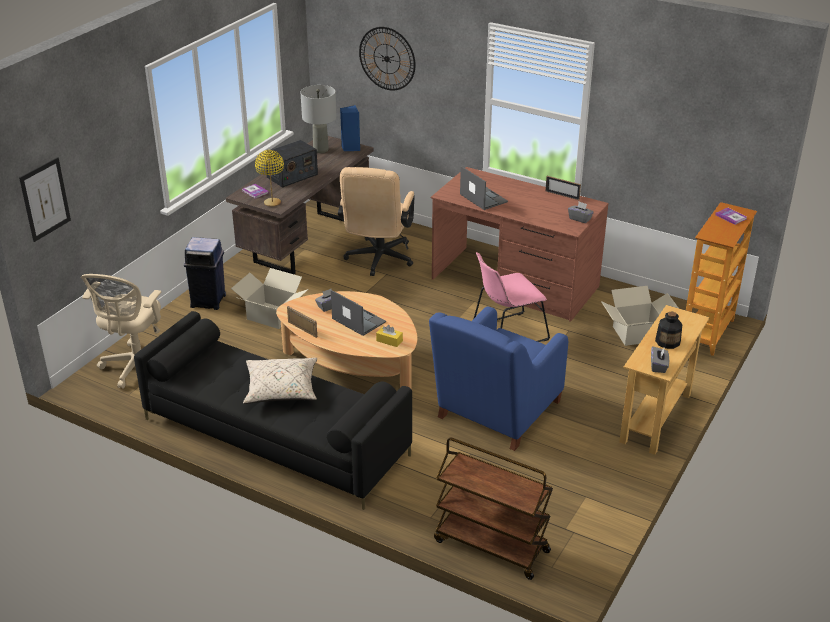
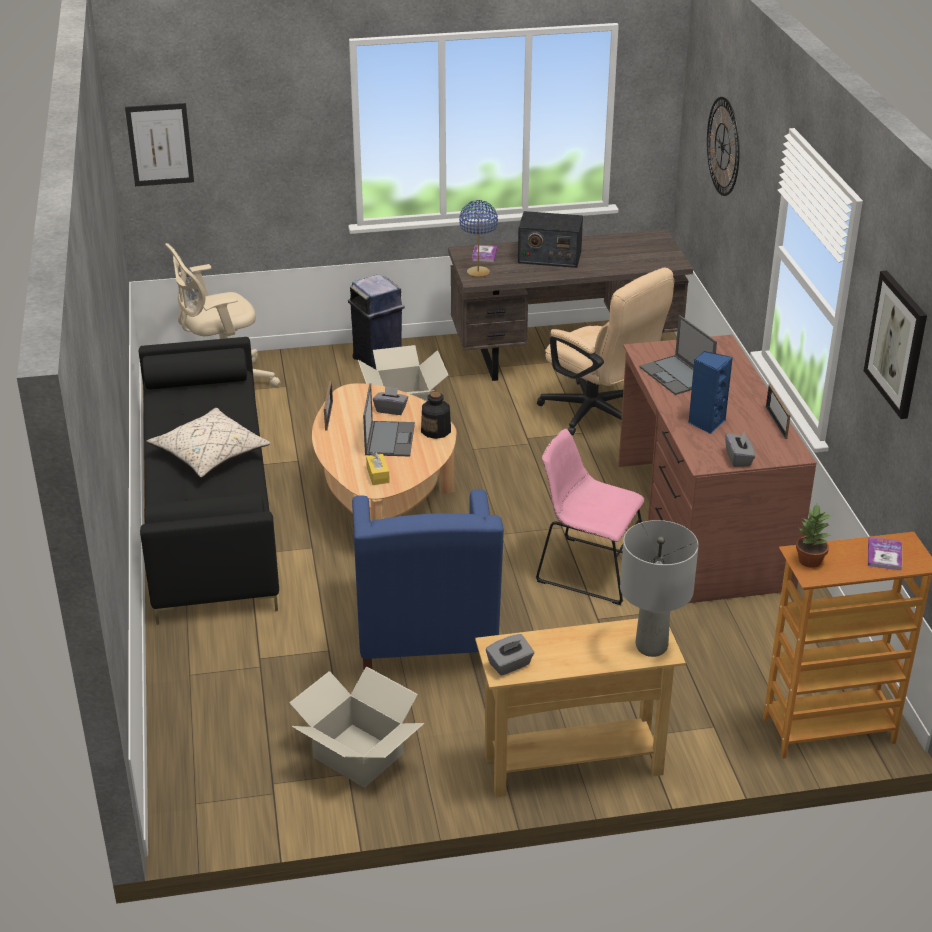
camera: 50 degrees right, 0 degrees up
yellow table lamp [255,150,284,207] -> blue table lamp [459,200,498,278]
grey table lamp [300,85,337,153] -> grey table lamp moved to [620,520,699,657]
beige office chair [338,167,415,276] -> beige office chair turned 105 degrees counterclockwise [537,268,674,435]
blue speaker [340,105,360,151] -> blue speaker moved to [688,351,733,434]
blue armchair [429,307,568,451] -> blue armchair turned 90 degrees counterclockwise [352,489,504,669]
brown cart [434,437,553,580] -> none
laptop [460,166,508,210] -> laptop turned 135 degrees clockwise [640,315,717,395]
cardboard box [601,286,678,346] -> cardboard box moved to [289,666,424,788]
bottle [655,312,682,349] -> bottle moved to [421,392,451,439]
none -> potted plant [796,504,831,568]
none -> picture [864,271,927,419]

